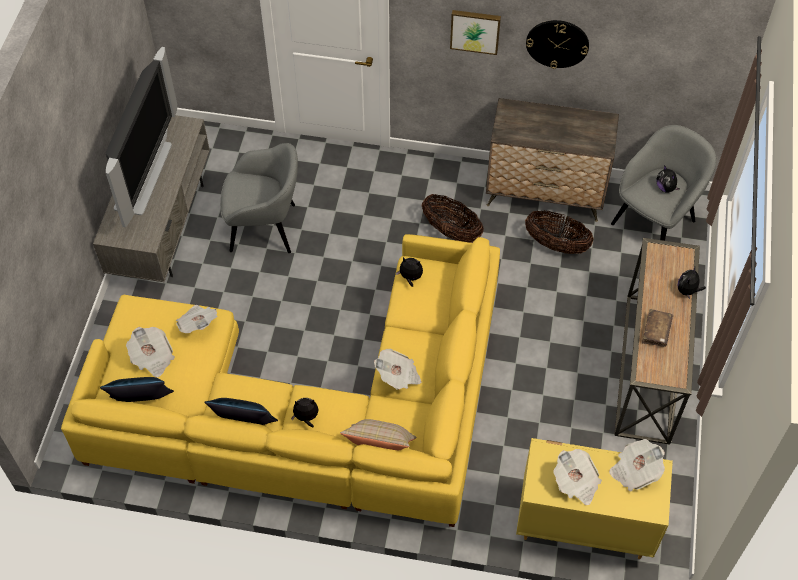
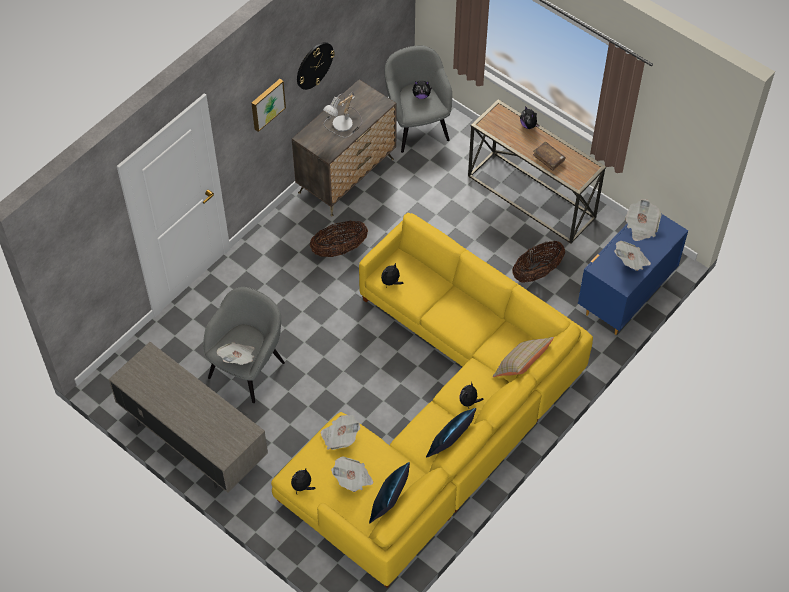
camera: 60 degrees left, 0 degrees up
television [105,47,177,227] -> none
newspaper [374,349,422,390] -> newspaper moved to [217,342,254,365]
yellow dresser [516,438,673,559] -> blue dresser [578,214,688,335]
basket [525,210,594,254] -> basket moved to [512,241,565,283]
none -> plush toy [291,468,316,494]
none -> table lamp [323,92,362,138]

